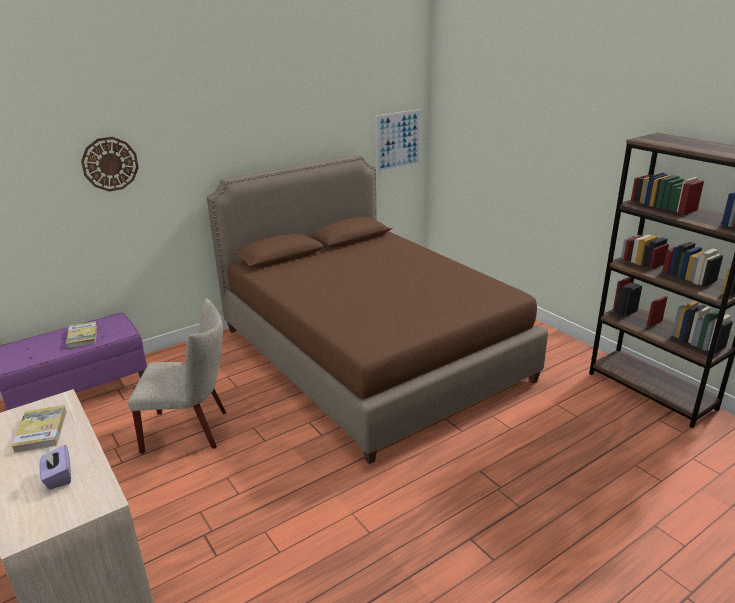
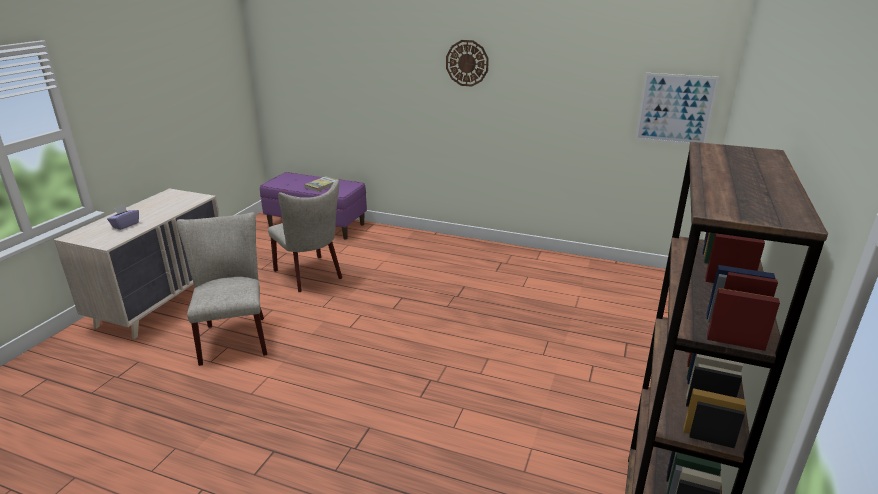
camera: 55 degrees right, 0 degrees up
book [11,405,67,453] -> none
wall clock [81,137,139,192] -> wall clock moved to [446,40,489,87]
brown bed [207,155,548,464] -> none
none -> beige chair [176,212,267,366]

